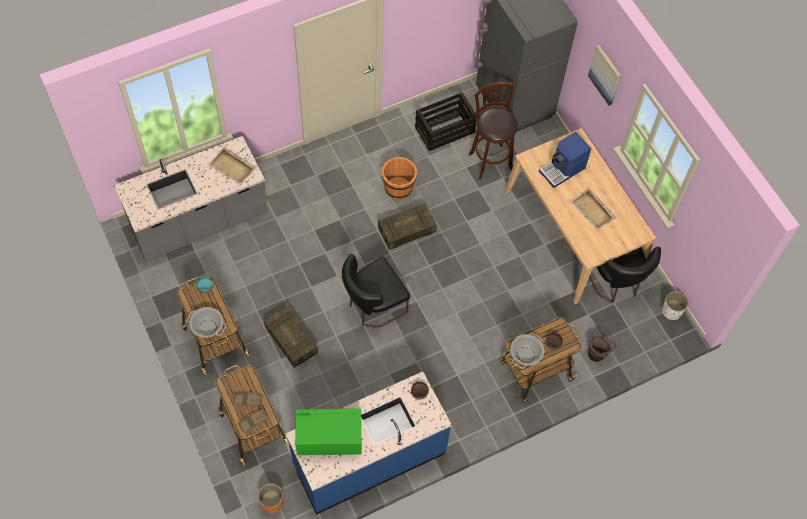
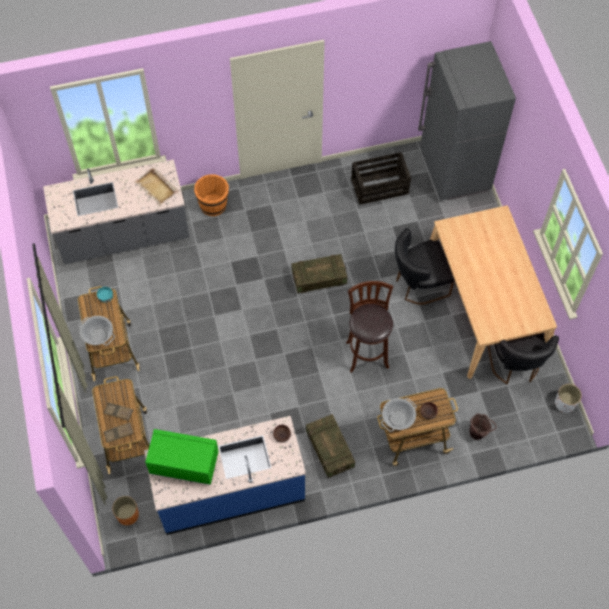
camera: 15 degrees right, 0 degrees up
crate [264,306,318,368] -> crate moved to [306,414,355,478]
black chair [342,254,410,327] -> black chair moved to [395,228,455,305]
orange bucket [382,157,417,200] -> orange bucket moved to [194,174,229,216]
brown stool [468,82,518,180] -> brown stool moved to [346,281,394,373]
coffee machine [539,132,591,188] -> none
beige tray [570,188,617,230] -> none
picture [588,45,621,106] -> none

